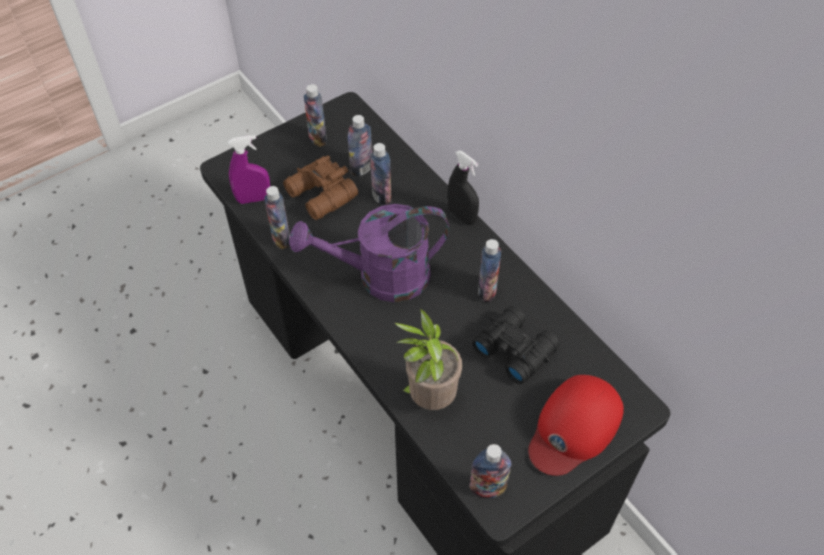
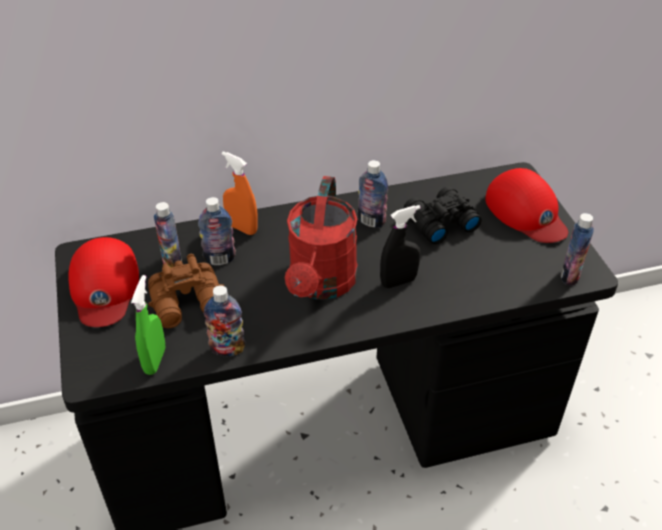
camera: 70 degrees left, 10 degrees down
purple spray bottle [228,135,270,204] -> green spray bottle [131,275,166,375]
purple watering can [289,204,449,303] -> red watering can [285,176,358,300]
bottle [304,84,327,147] -> red cap [68,237,139,327]
potted plant [394,308,462,410] -> none
black spray bottle [448,151,479,225] -> black spray bottle moved to [380,205,421,288]
none -> orange spray bottle [222,151,258,235]

